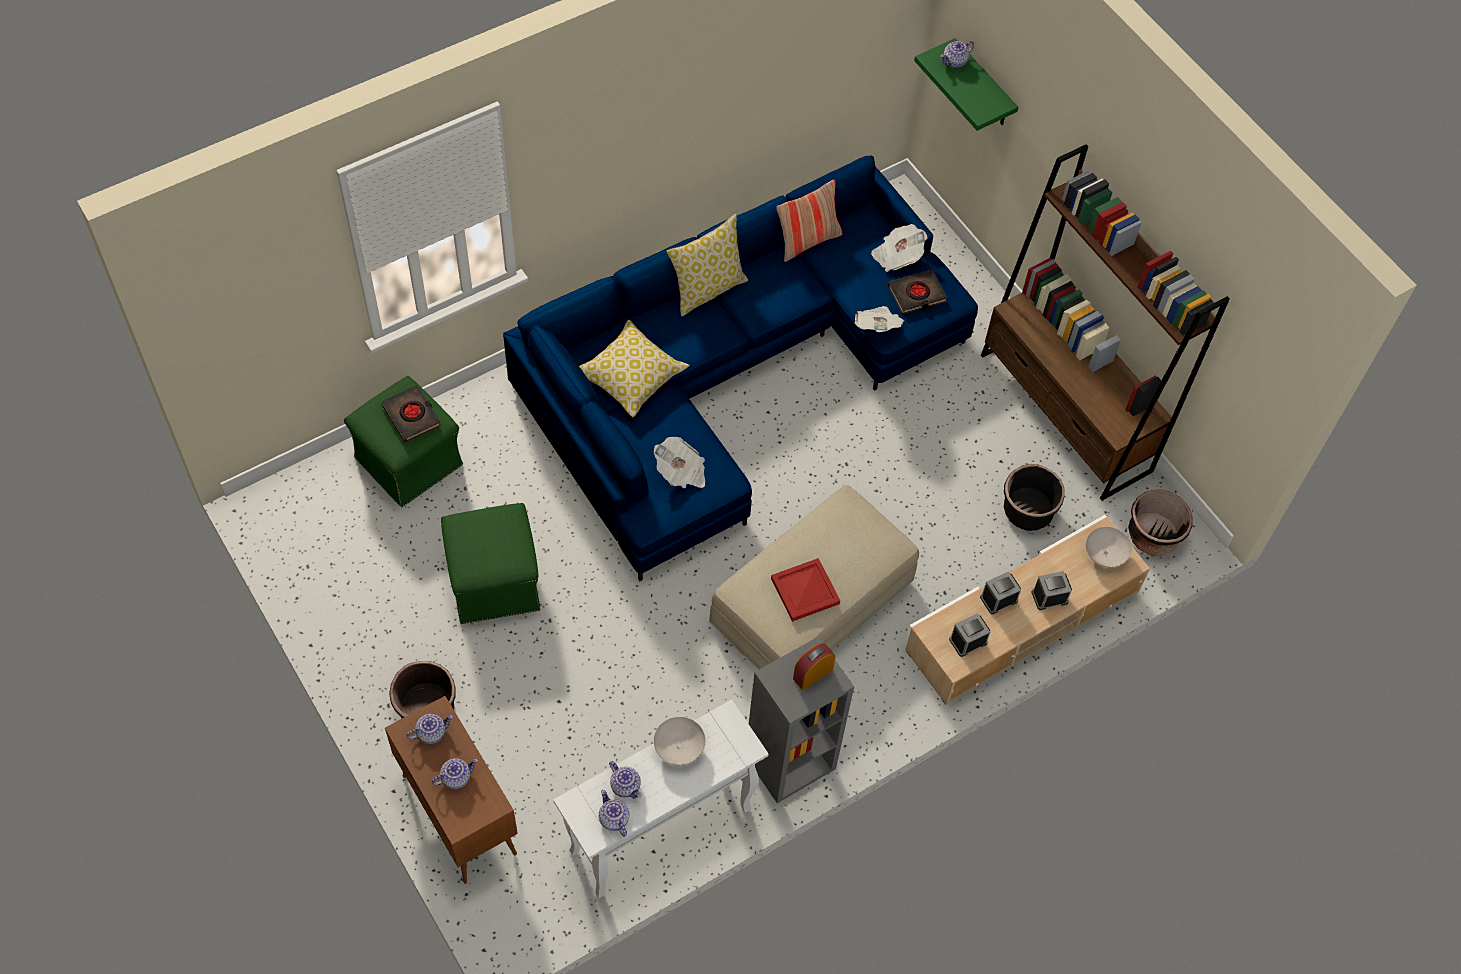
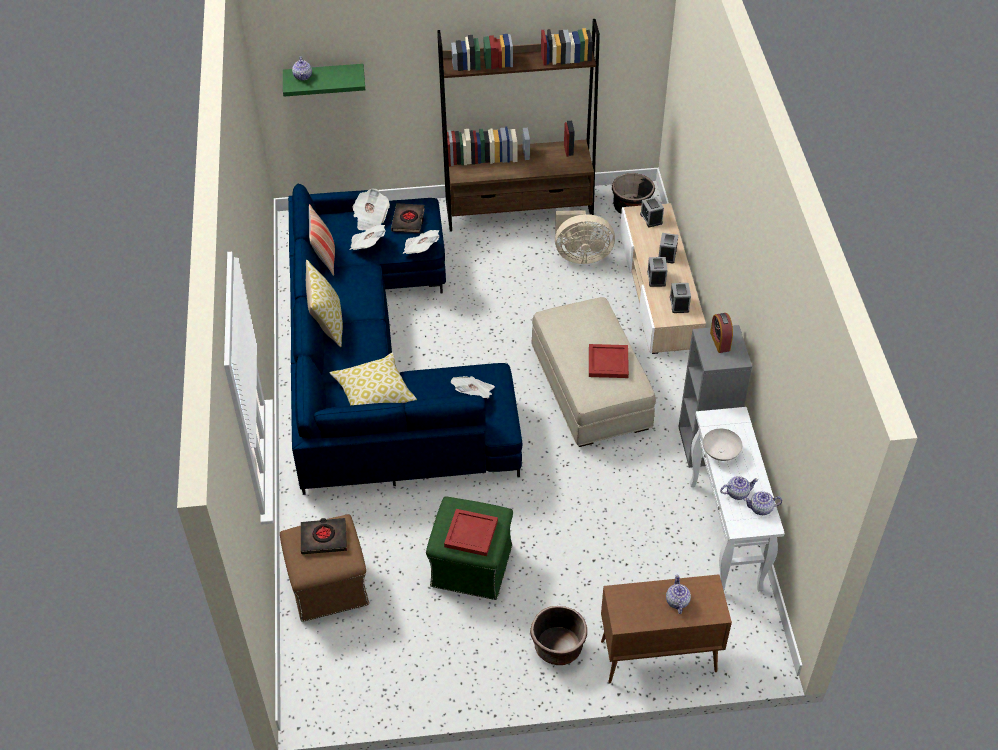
camera: 60 degrees left, 10 degrees down
green ottoman [344,376,463,507] -> brown ottoman [280,514,369,622]
teapot [406,714,453,744] -> none
black planter [1004,464,1064,531] -> beige fan [555,210,615,264]
white bowl [1086,527,1132,568] -> alarm clock [640,197,664,228]
none -> newspaper [350,225,386,250]
none -> red tray [444,509,498,556]

